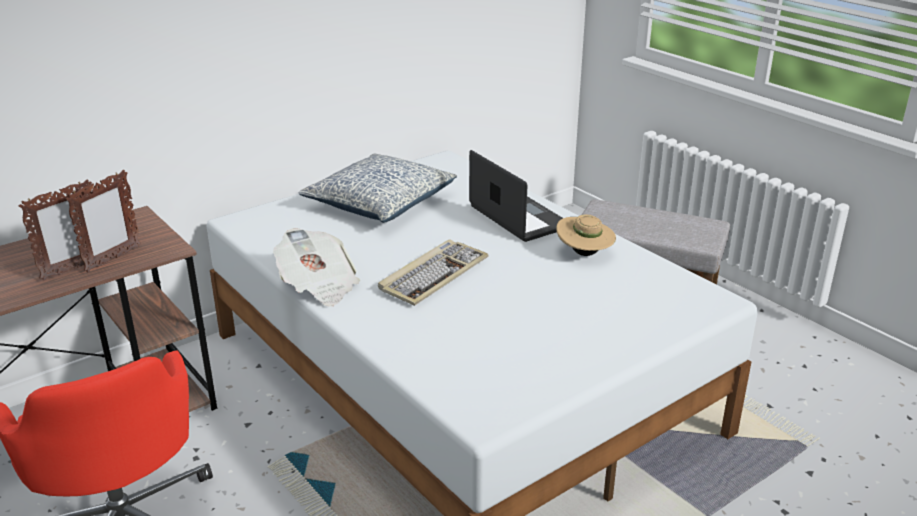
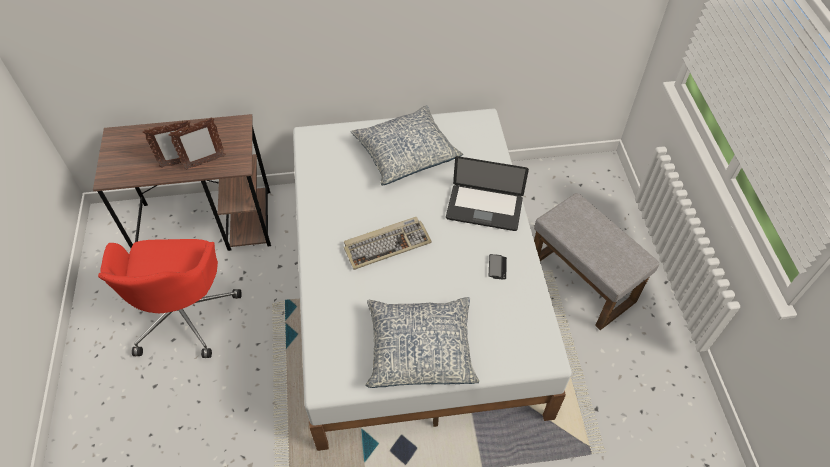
camera: 30 degrees right, 25 degrees up
newspaper [273,228,360,306] -> none
laptop [469,150,563,242] -> laptop turned 105 degrees clockwise [446,156,529,231]
beige hat [556,215,616,256] -> phone [489,254,507,280]
none -> pillow [365,297,479,388]

